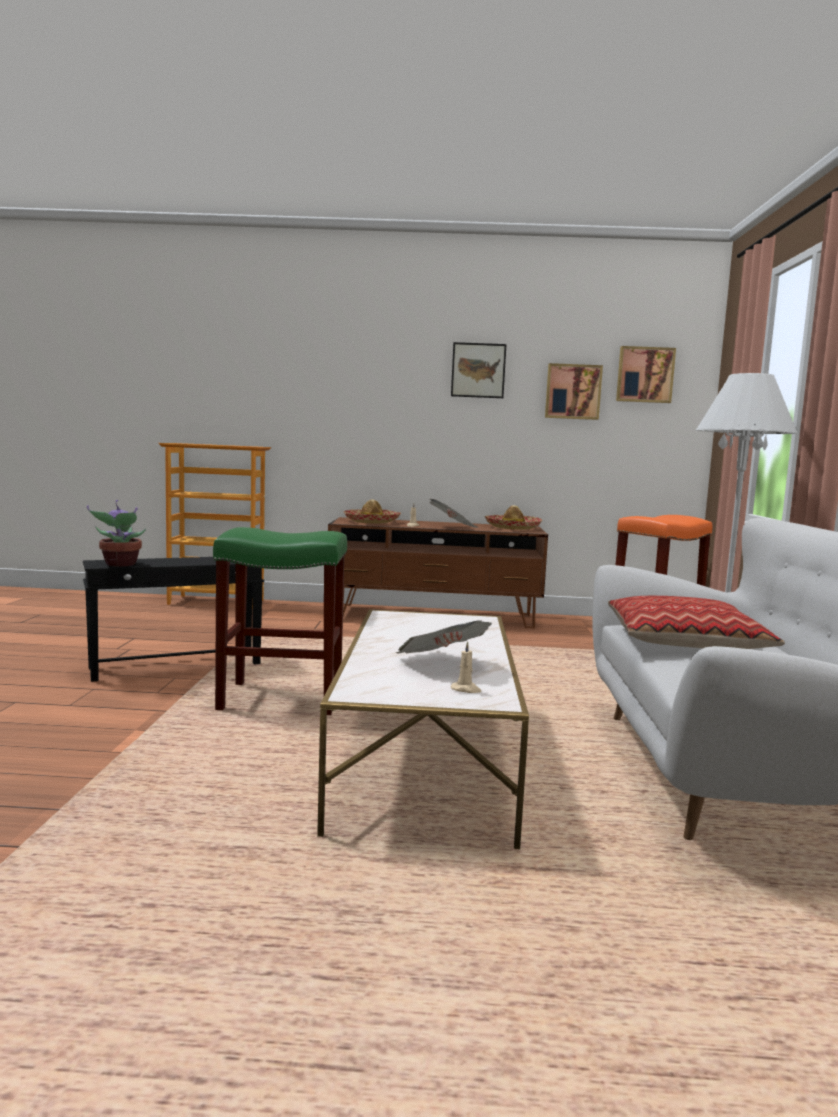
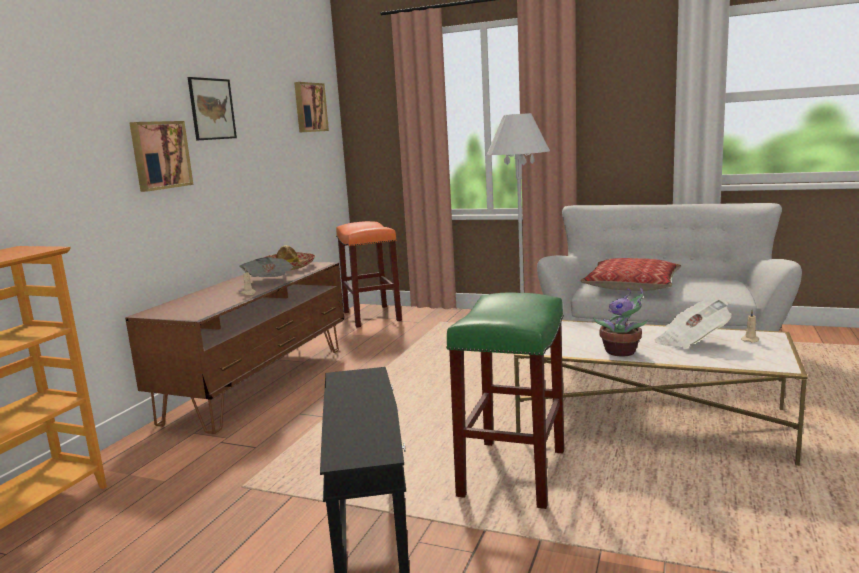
camera: 70 degrees left, 5 degrees up
potted plant [87,500,146,567] -> potted plant moved to [593,288,649,357]
hat [344,499,401,523] -> none
picture [545,363,603,420] -> picture moved to [129,121,194,192]

